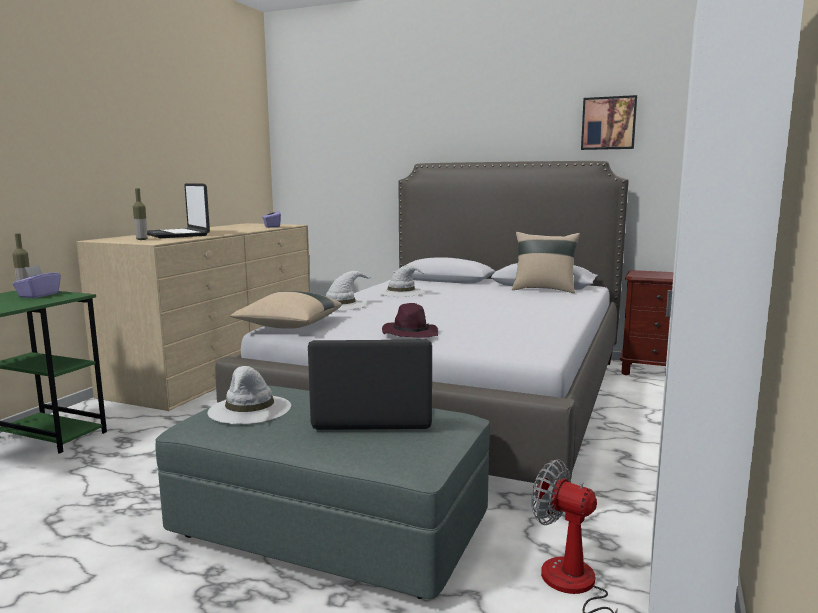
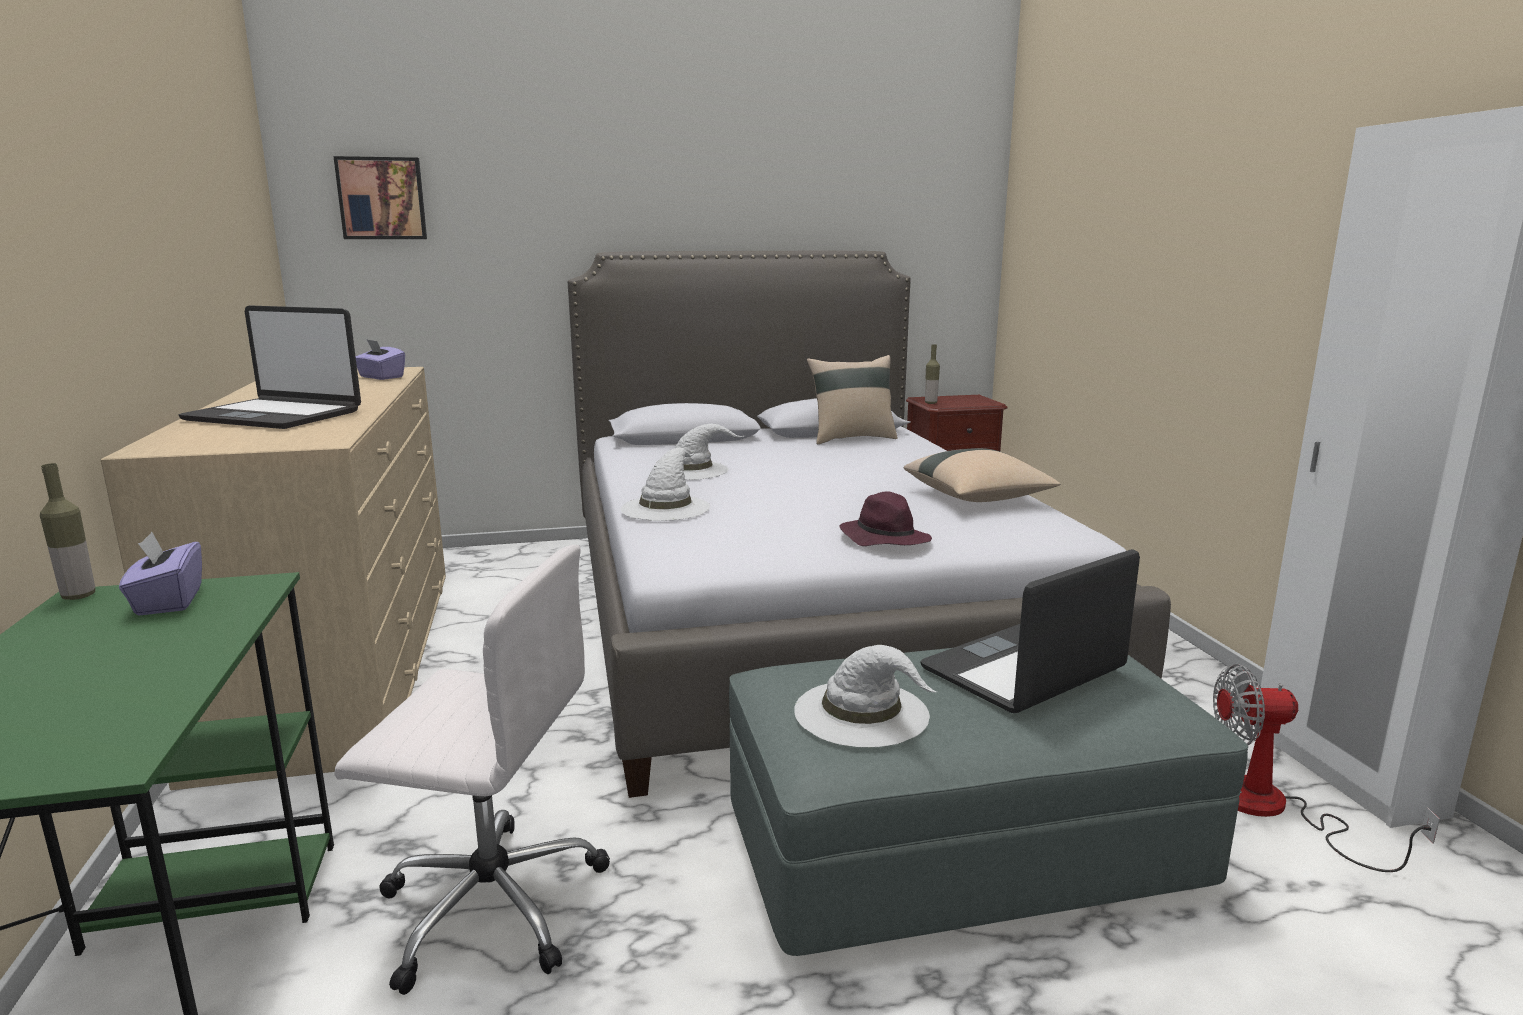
camera: 35 degrees left, 5 degrees up
bottle [133,189,148,240] -> bottle moved to [925,344,940,404]
beige pillow [231,291,342,329] -> beige pillow moved to [904,448,1061,502]
picture [581,95,637,150] -> picture moved to [333,156,427,239]
none -> white office chair [335,545,610,995]

